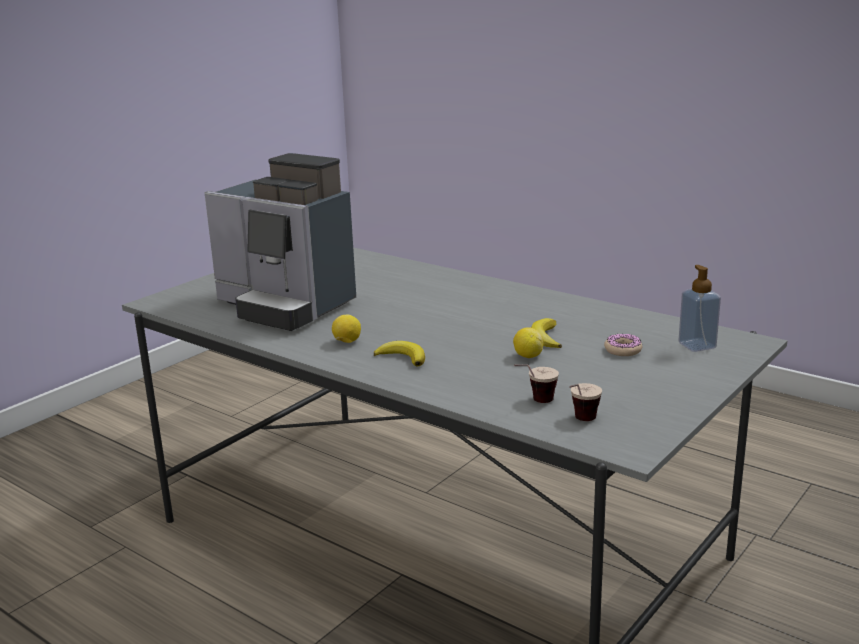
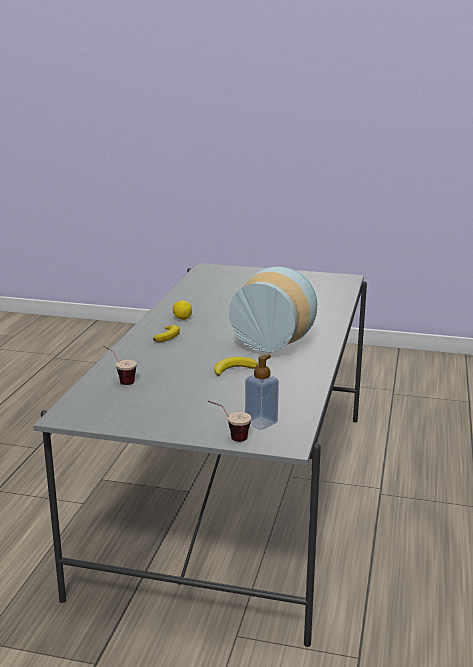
camera: 65 degrees right, 0 degrees up
coffee machine [205,153,356,331] -> none
lemon [513,327,543,358] -> none
cup [569,383,602,421] -> cup moved to [208,401,251,442]
donut [604,334,642,356] -> none
none -> vase [229,267,317,352]

